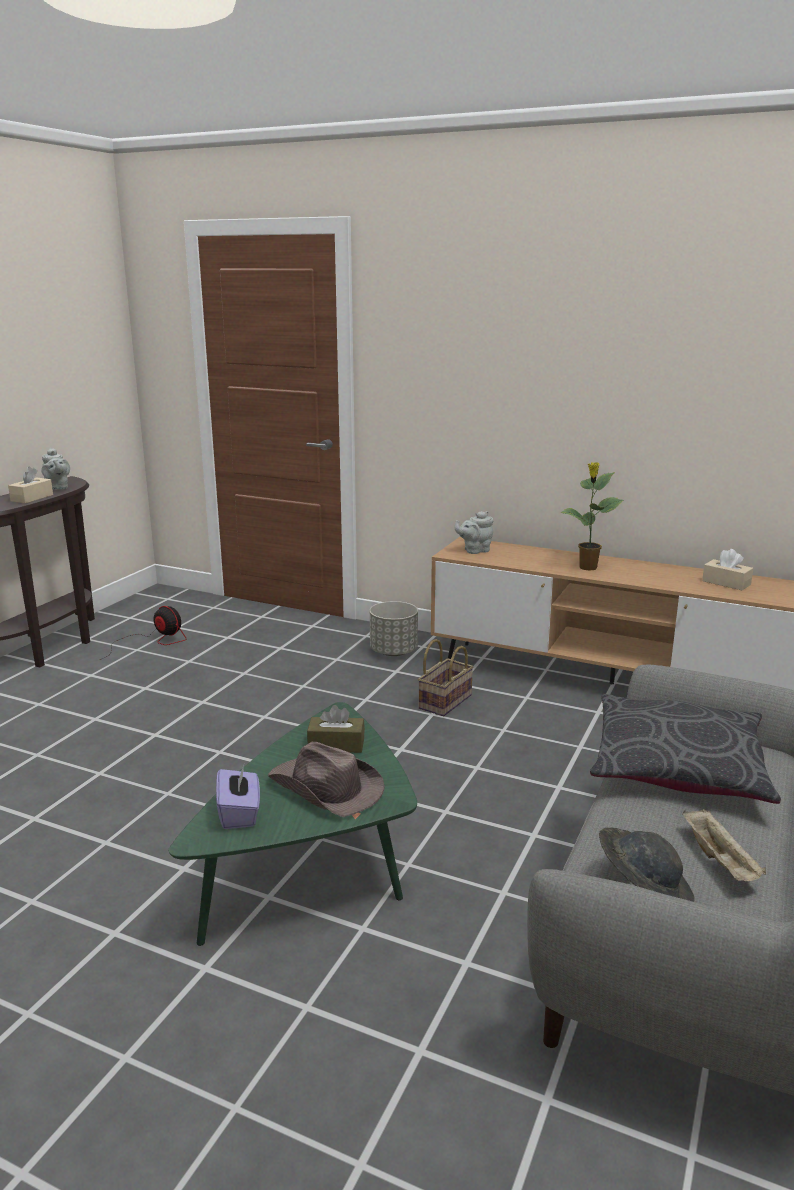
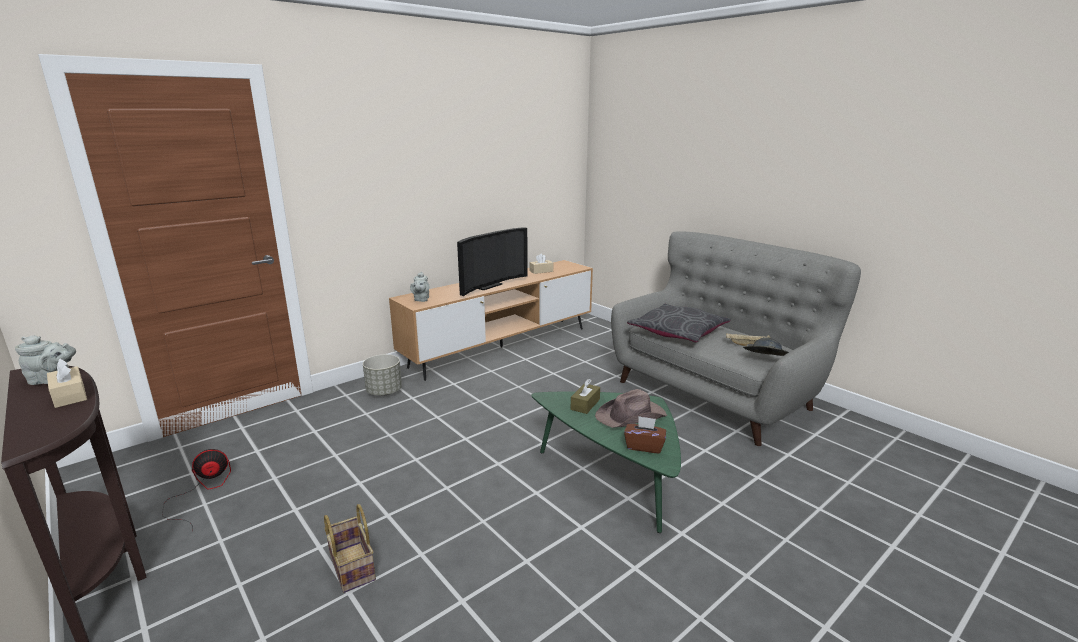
camera: 65 degrees left, 0 degrees up
purple tissue box [216,765,260,829] -> brown tissue box [624,416,666,453]
basket [418,639,473,716] -> basket moved to [324,504,376,593]
potted plant [560,463,623,571] -> television [457,227,528,296]

